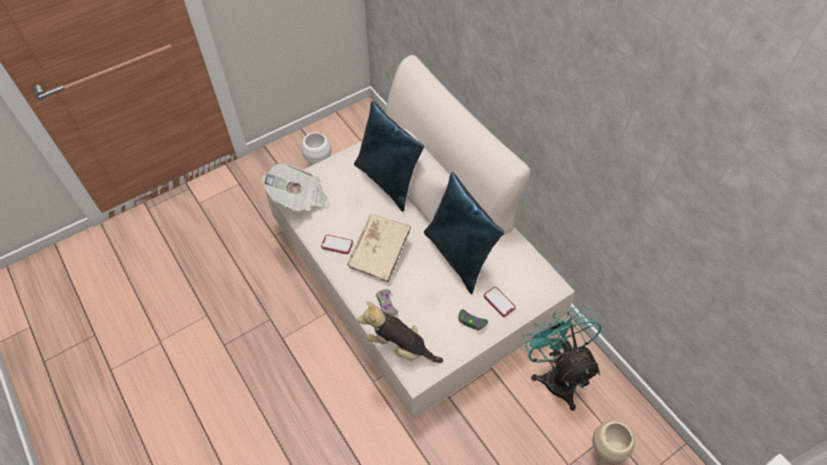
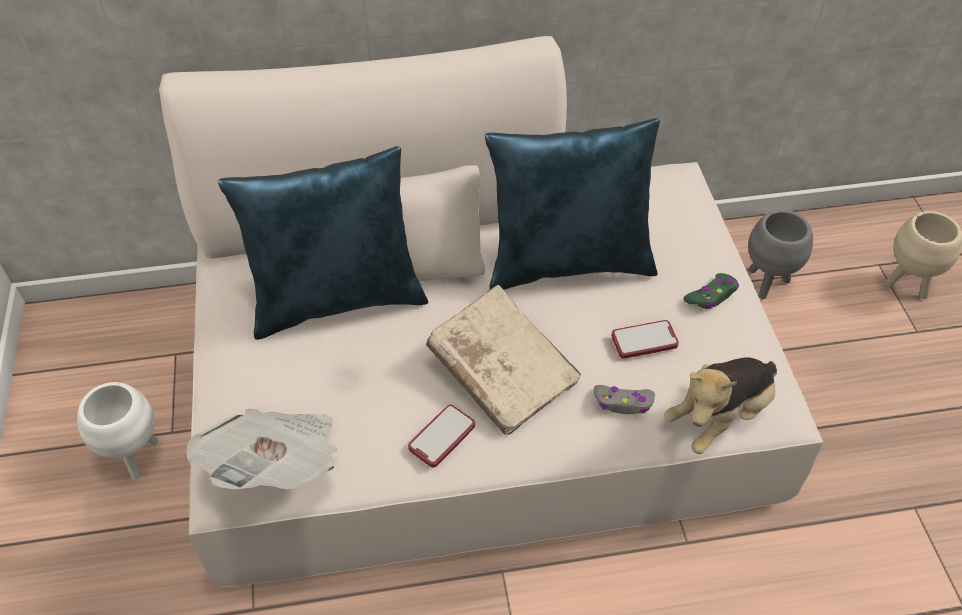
camera: 65 degrees left, 5 degrees down
phone [484,287,516,317] -> phone moved to [611,320,679,358]
turquoise fan [523,307,602,411] -> grey planter [748,210,813,299]

